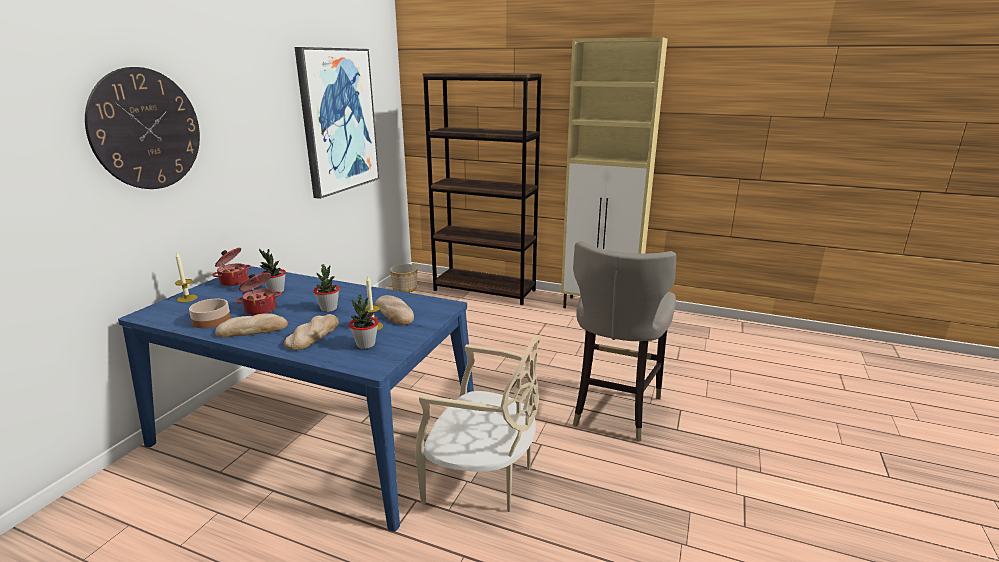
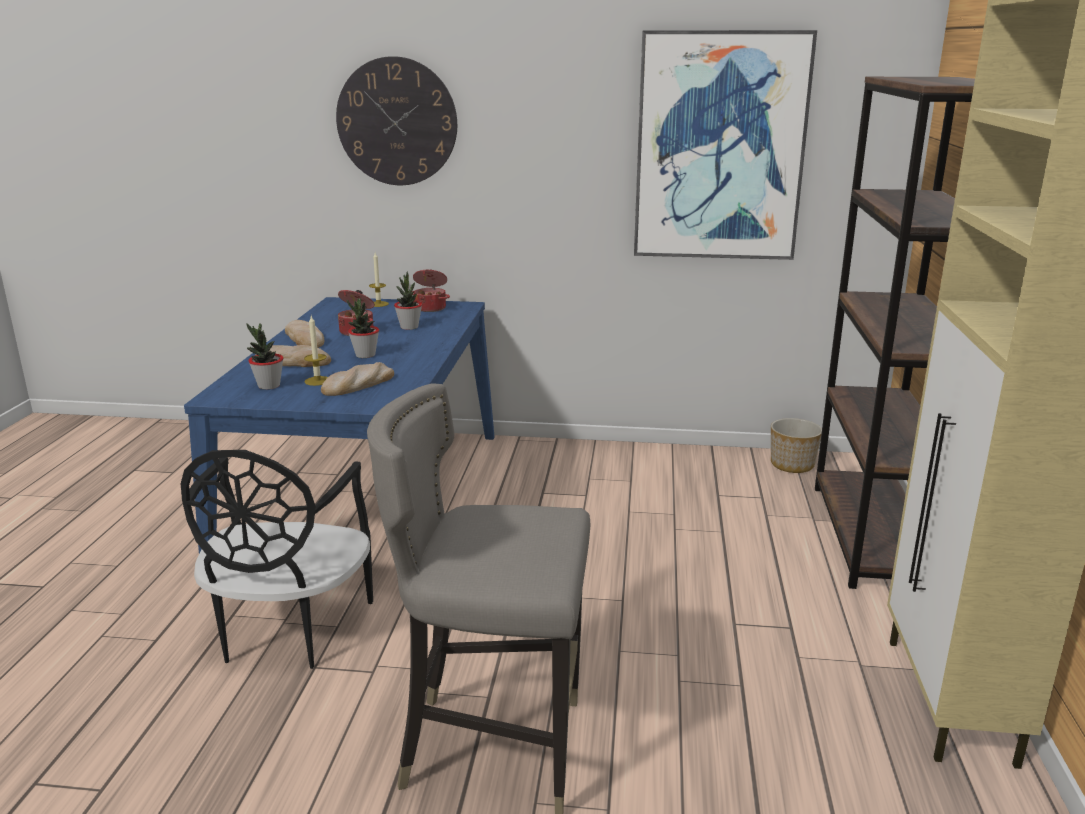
camera: 75 degrees right, 0 degrees up
bowl [189,299,231,328] -> none
beige chair [415,335,541,512] -> black chair [181,450,373,669]

